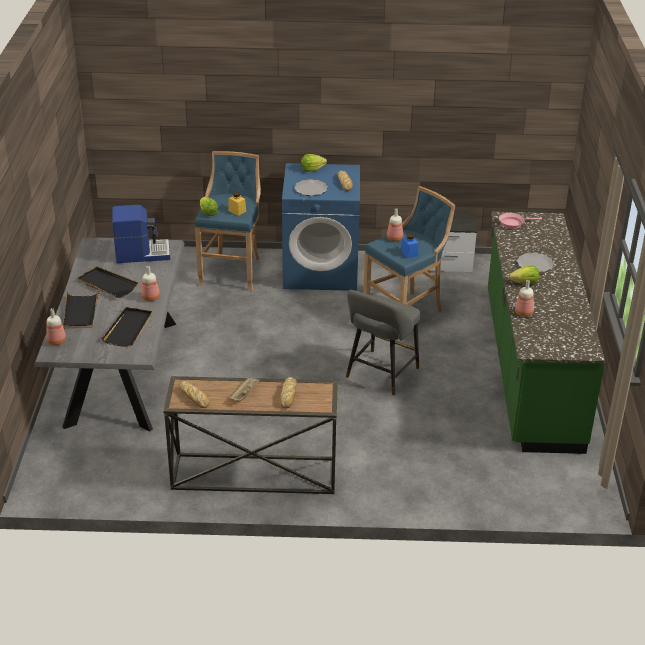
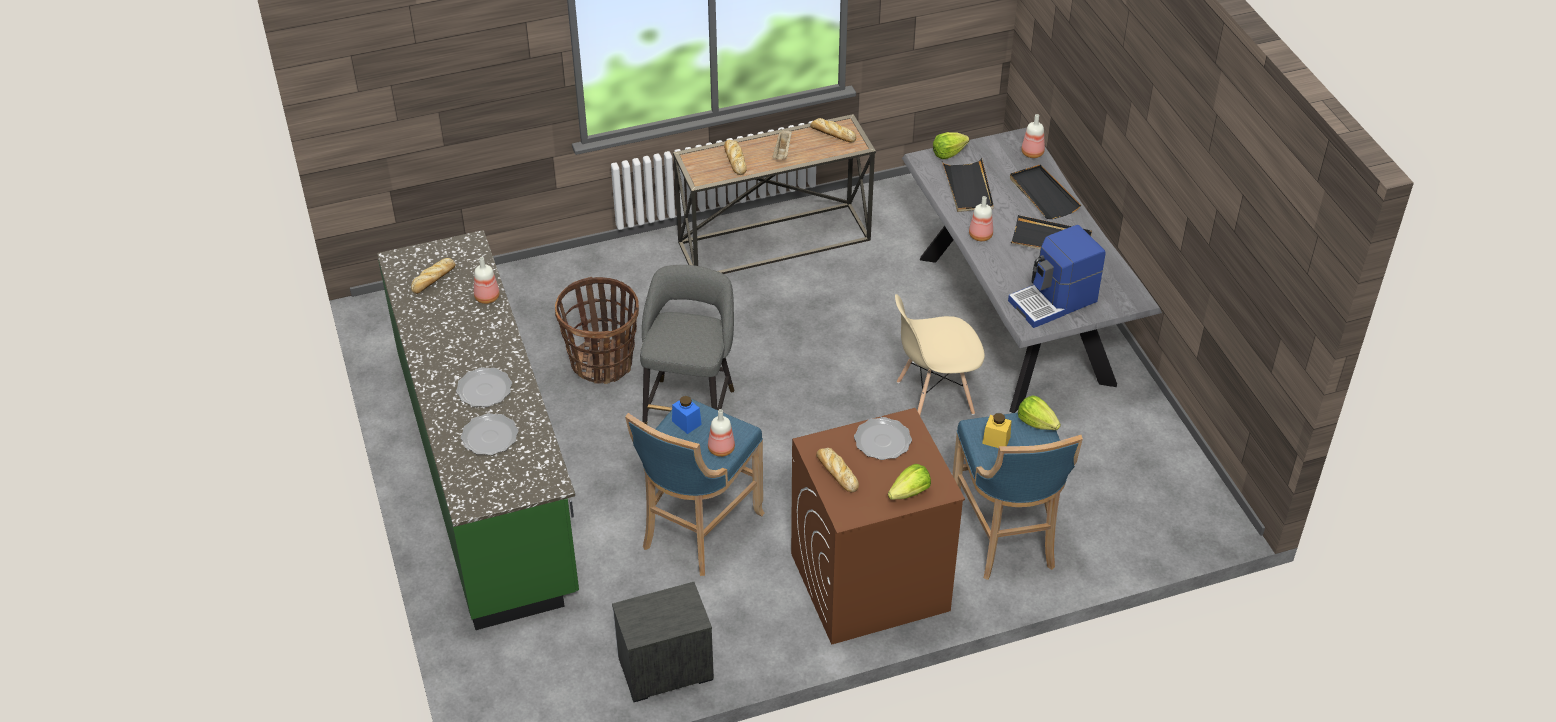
camera: 160 degrees right, 10 degrees up
blue washing machine [282,163,360,291] -> brown washing machine [791,408,965,645]
pink frying pan [499,213,542,229] -> none
lettuce [508,265,539,284] -> lettuce moved to [933,132,969,159]
none -> bread [411,258,456,294]
none -> plate [461,413,518,455]
none -> basket [555,277,639,384]
none -> beige chair [895,294,985,415]

